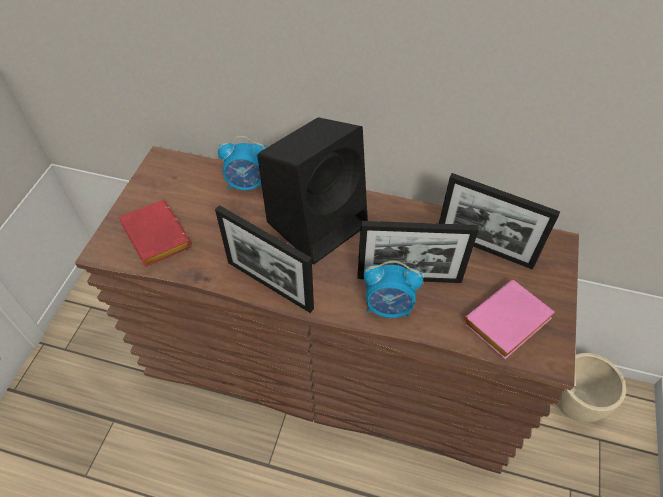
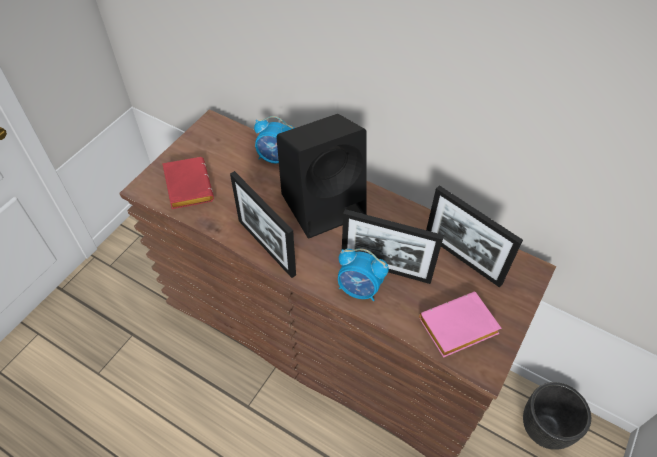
camera: 15 degrees right, 0 degrees up
beige planter [557,353,626,422] -> black planter [523,382,591,450]

